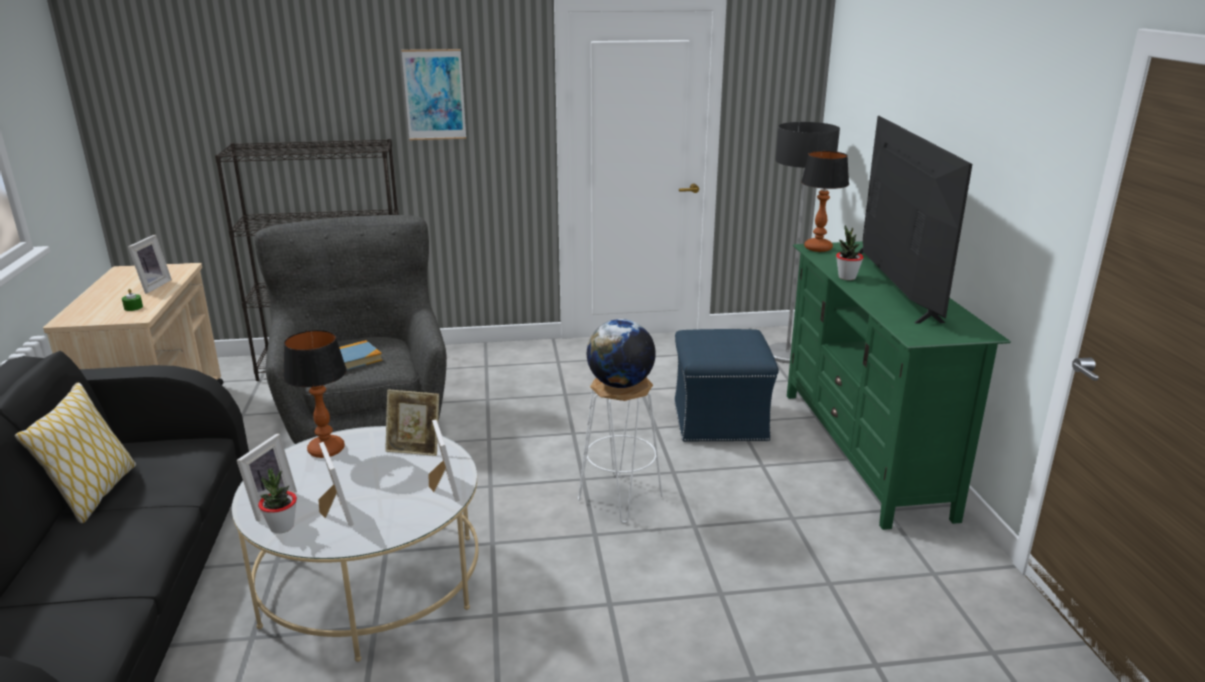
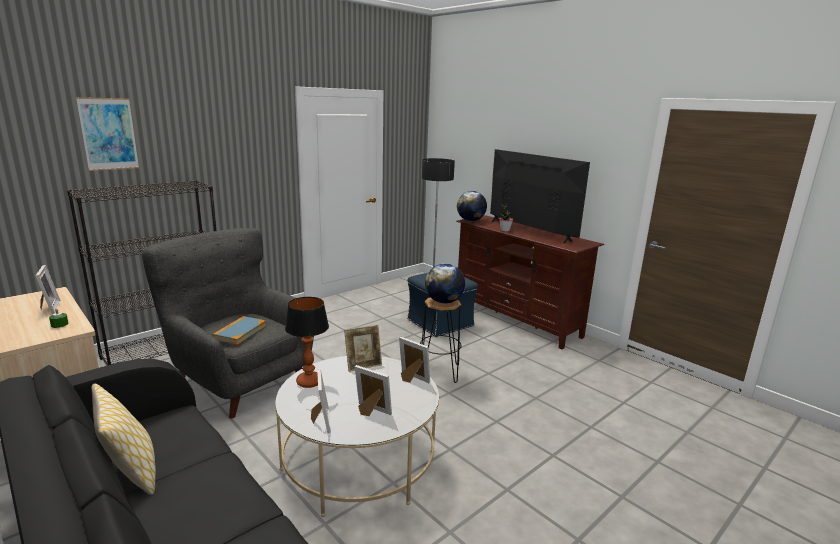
camera: 35 degrees left, 5 degrees down
potted plant [258,468,297,534] -> none
picture [401,49,466,140] -> picture moved to [76,97,139,171]
white stool [578,377,663,523] -> black stool [420,297,462,383]
green tv stand [787,241,1011,530] -> brown tv stand [456,215,604,350]
table lamp [801,151,849,252] -> globe [457,191,487,221]

